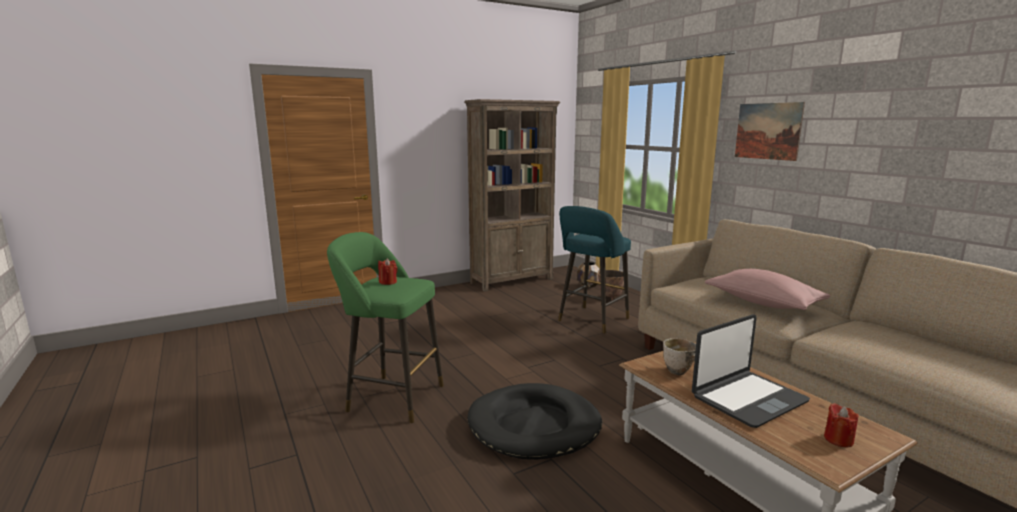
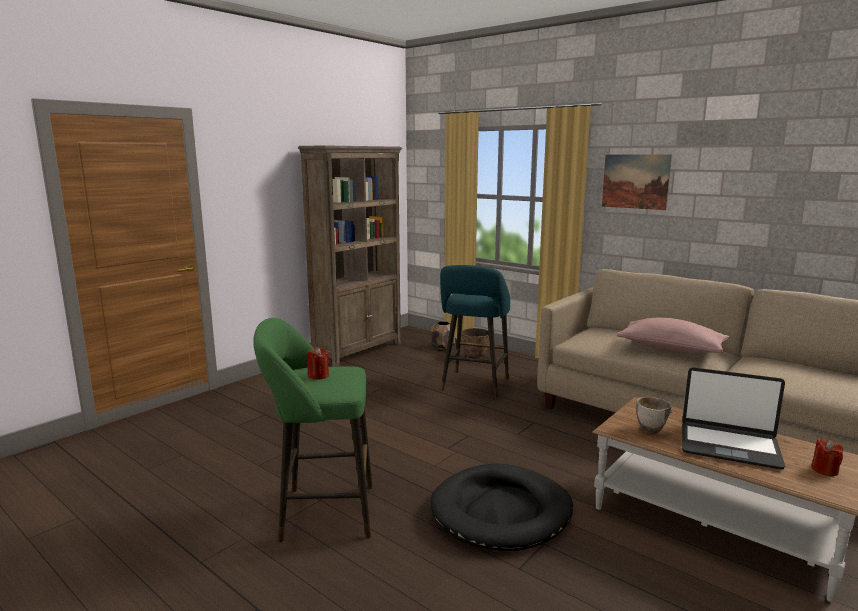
camera: 20 degrees left, 0 degrees up
laptop [692,314,810,428] -> laptop turned 75 degrees clockwise [682,367,785,470]

